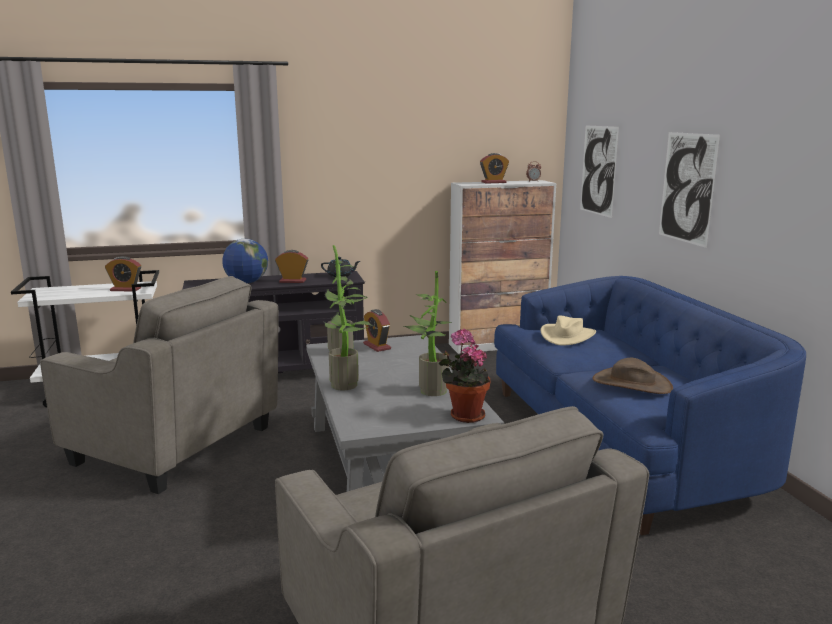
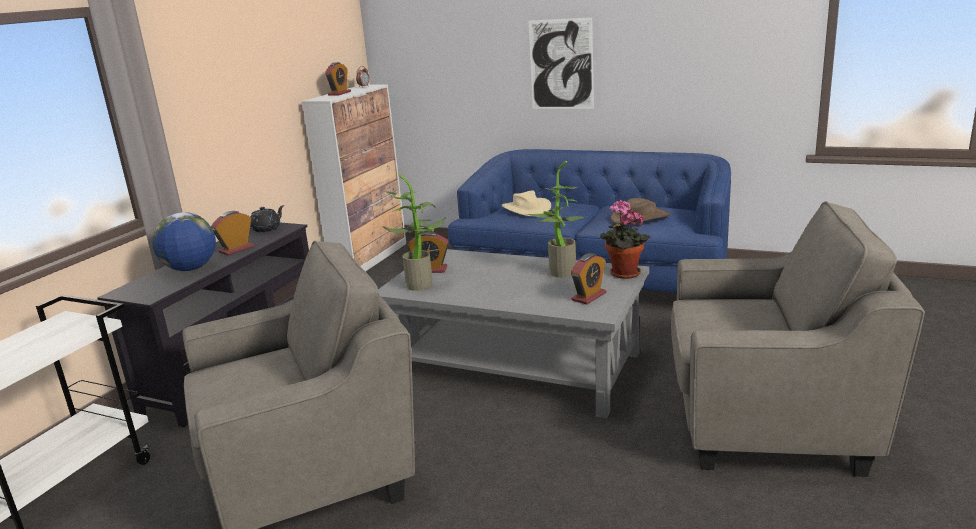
camera: 50 degrees left, 5 degrees up
alarm clock [105,256,141,291] -> alarm clock moved to [571,253,606,304]
potted plant [324,264,374,391] -> none
picture [580,125,619,218] -> none

